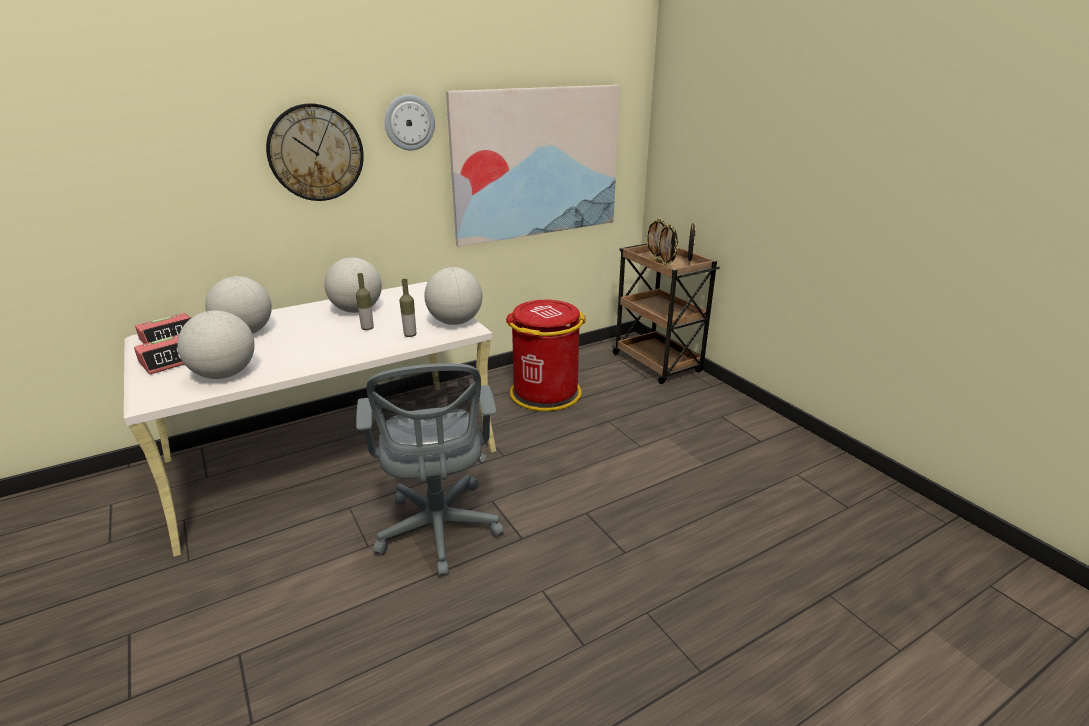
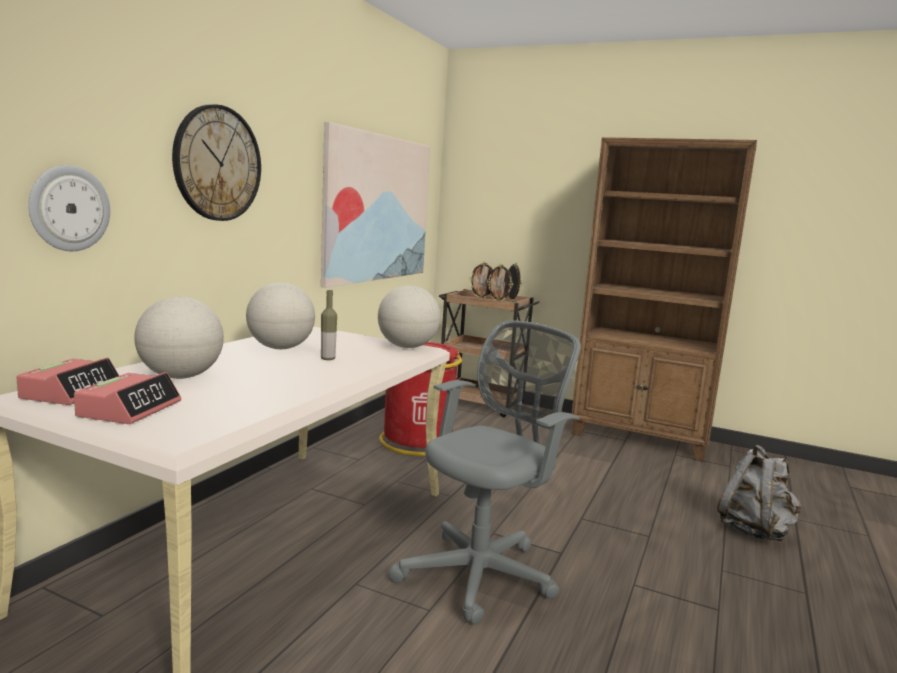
camera: 35 degrees left, 15 degrees down
globe [177,310,255,379] -> none
grey office chair [356,363,504,577] -> grey office chair turned 90 degrees counterclockwise [388,320,581,625]
wall clock [384,95,435,151] -> wall clock moved to [28,165,110,251]
bottle [399,279,416,337] -> none
none -> brown bookcase [572,137,757,462]
none -> grey backpack [717,445,801,541]

